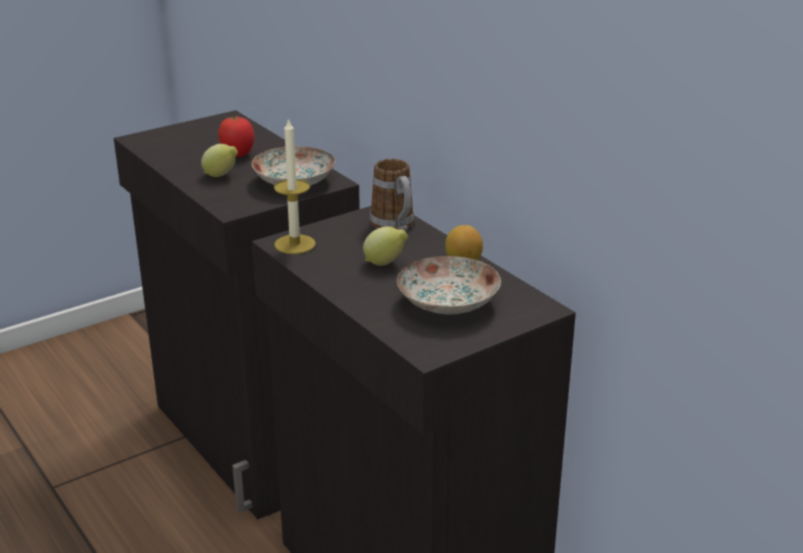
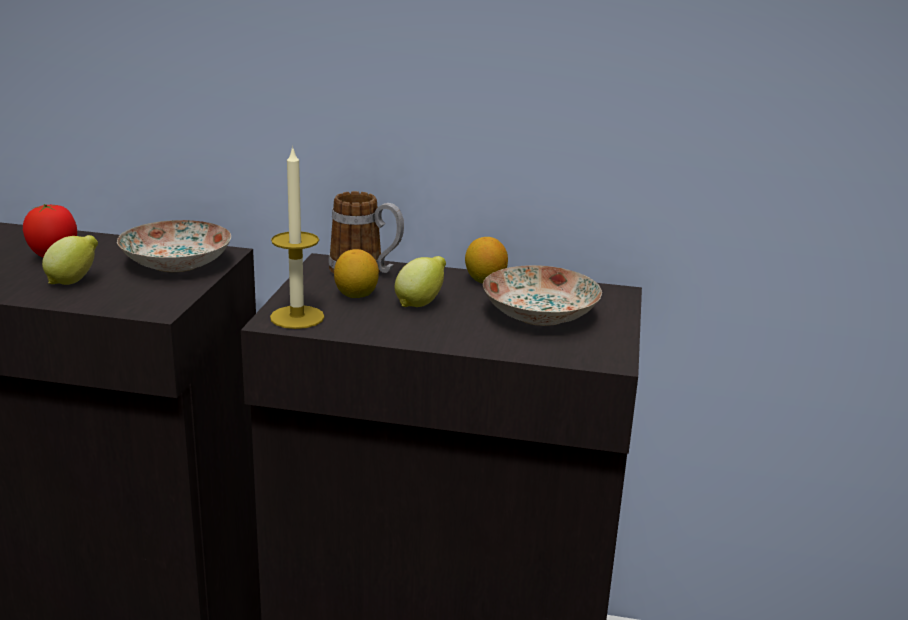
camera: 45 degrees left, 5 degrees down
none -> lemon [334,249,379,298]

